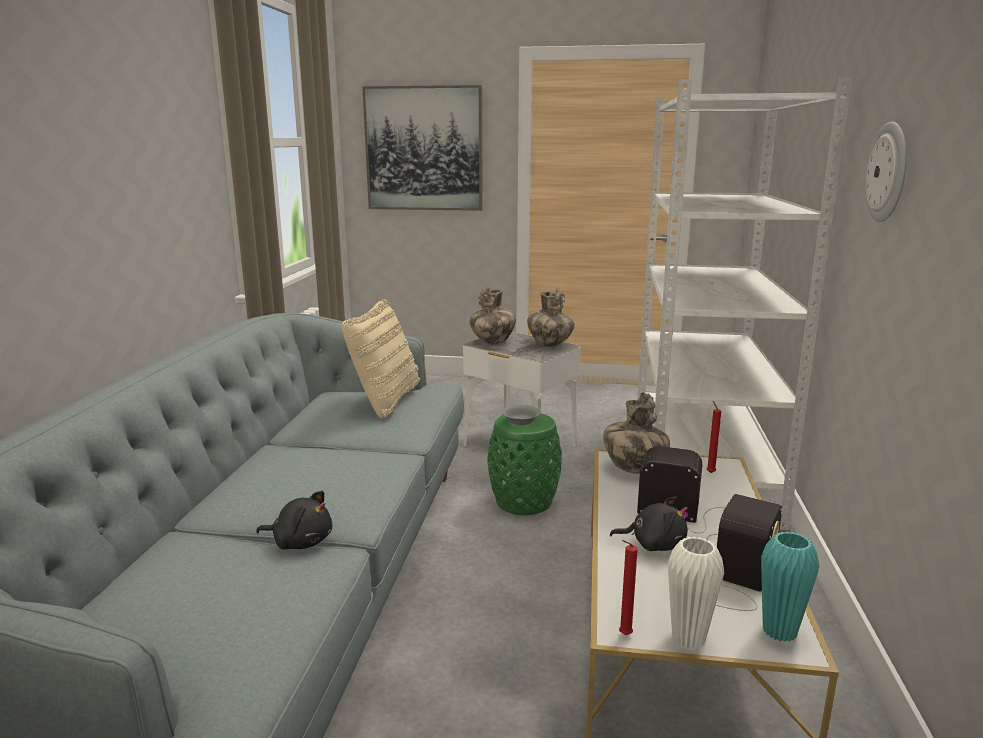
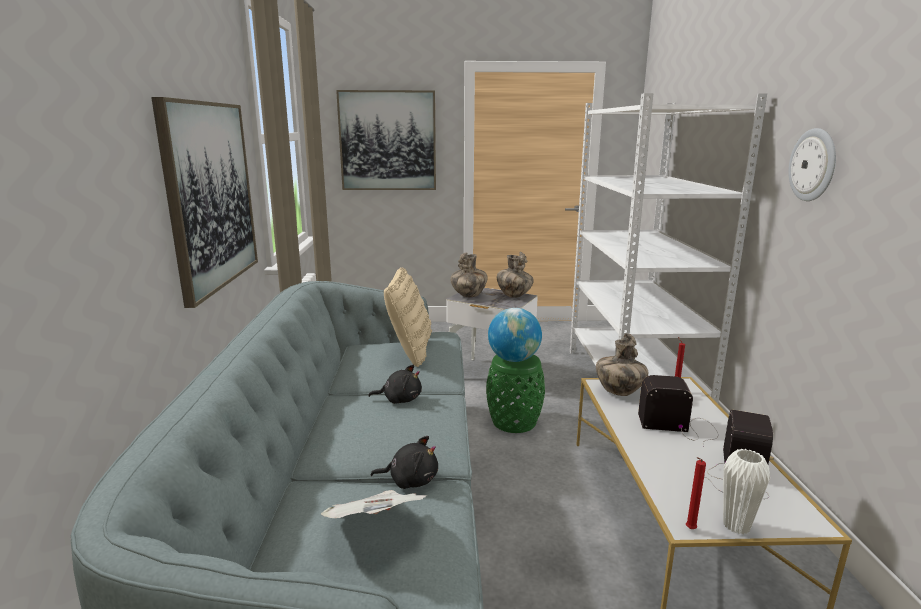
camera: 10 degrees left, 0 degrees up
grey bowl [501,405,541,425] -> globe [488,308,542,362]
black plush toy [610,496,688,551] -> black plush toy moved to [369,365,422,404]
turquoise vase [761,531,819,642] -> none
none -> picture [151,97,258,308]
none -> newspaper [321,490,428,518]

